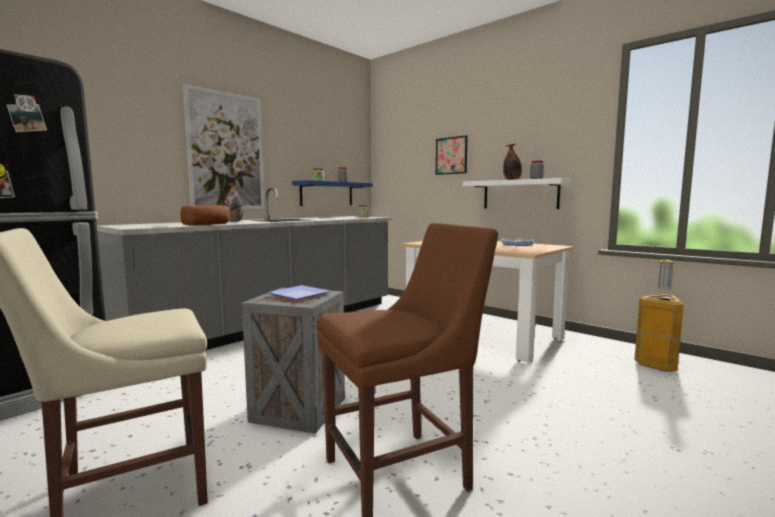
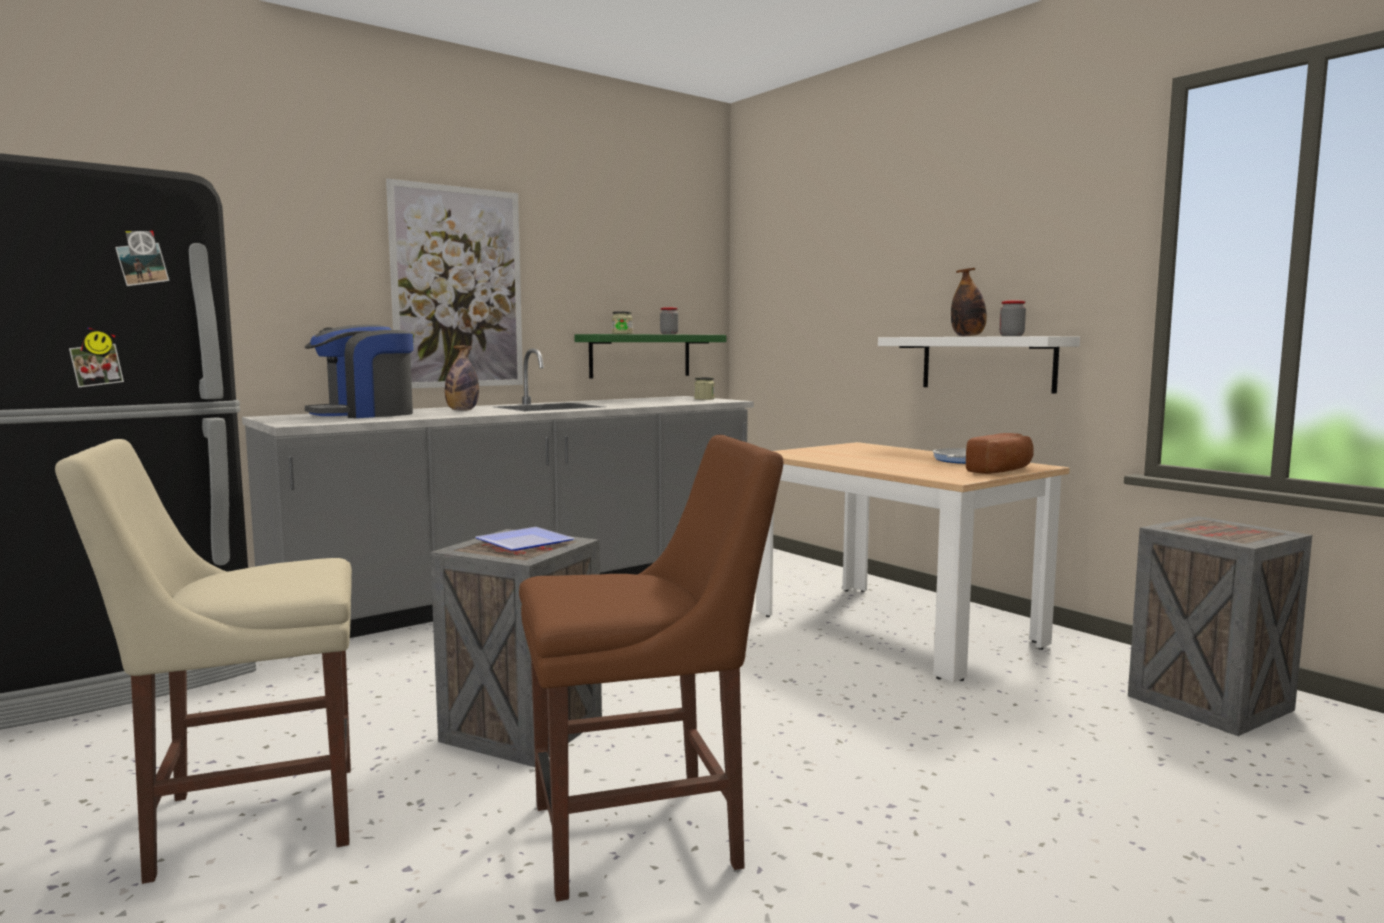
camera: 10 degrees right, 0 degrees up
bread [180,205,230,225] -> bread moved to [966,433,1034,474]
blue shelf [292,180,373,206] -> green shelf [574,334,726,379]
picture [436,135,468,175] -> none
trash can [634,260,684,372] -> crate [1128,516,1312,736]
none -> coffee machine [305,324,414,418]

